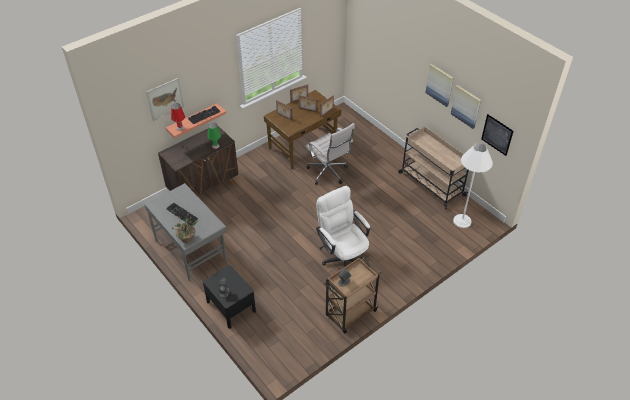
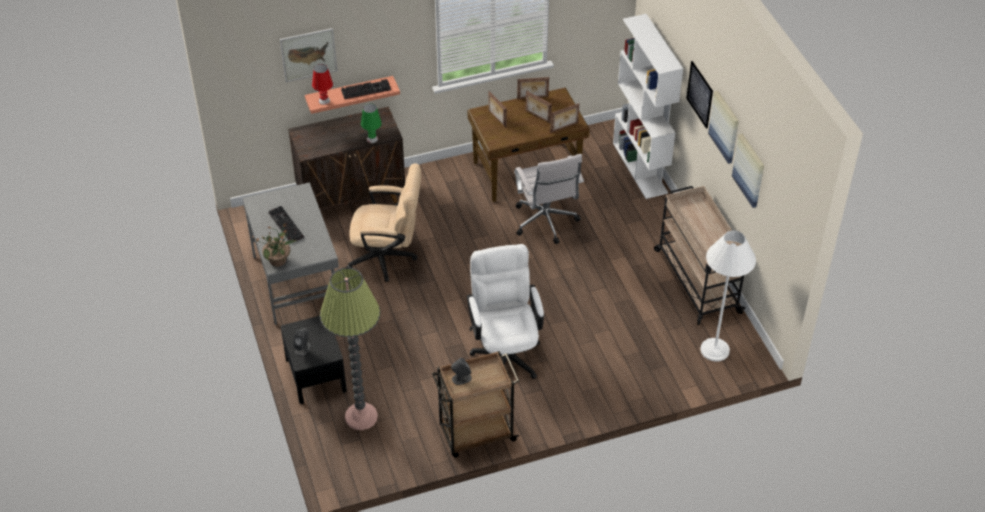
camera: 20 degrees right, 0 degrees up
picture [481,114,513,156] -> picture moved to [686,61,713,129]
none -> floor lamp [320,267,380,430]
none -> beige office chair [346,163,421,282]
none -> white bookcase [613,14,683,199]

